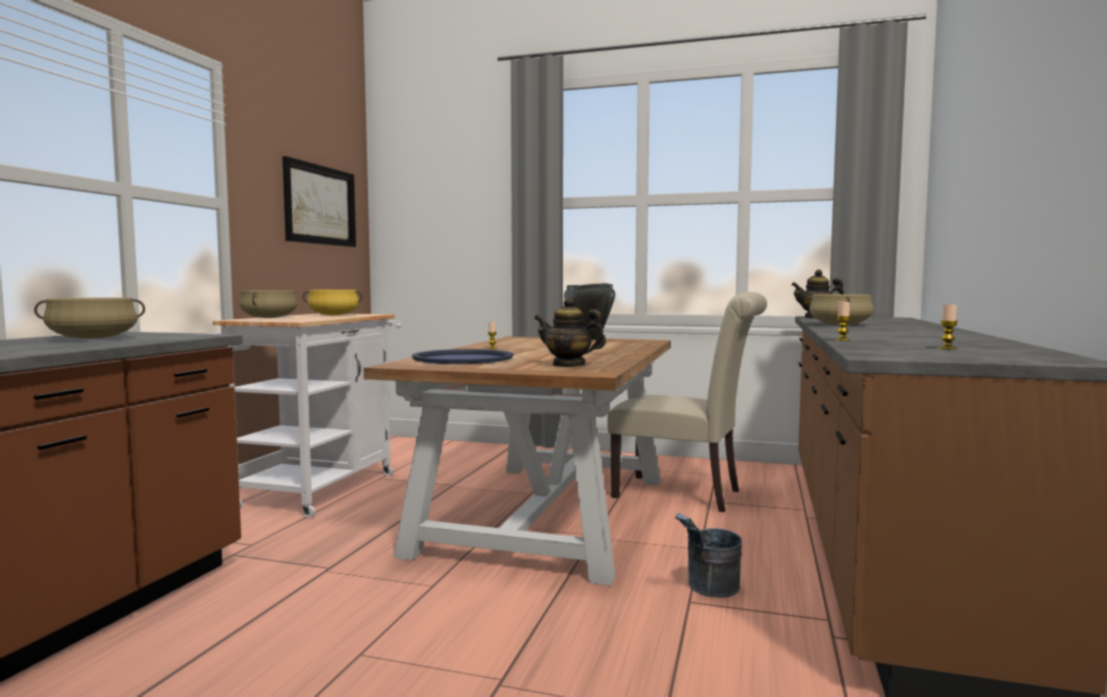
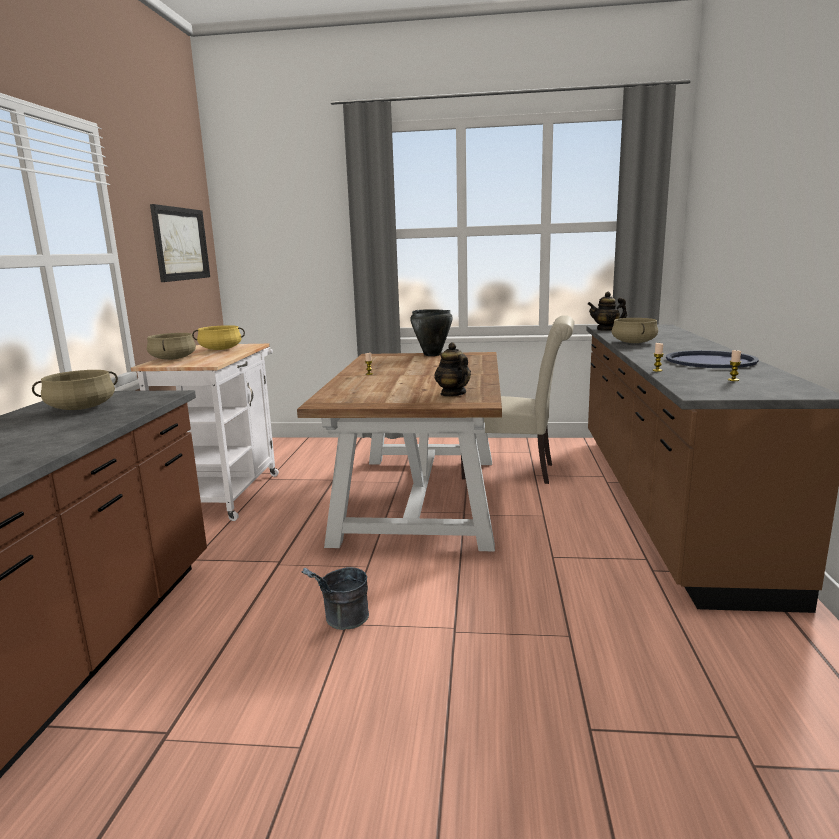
camera: 10 degrees left, 10 degrees up
blue tray [412,349,513,364] -> blue tray moved to [666,350,759,368]
teapot [534,297,606,367] -> teapot turned 60 degrees clockwise [434,342,471,397]
grey bucket [675,513,742,598] -> grey bucket moved to [301,567,369,630]

